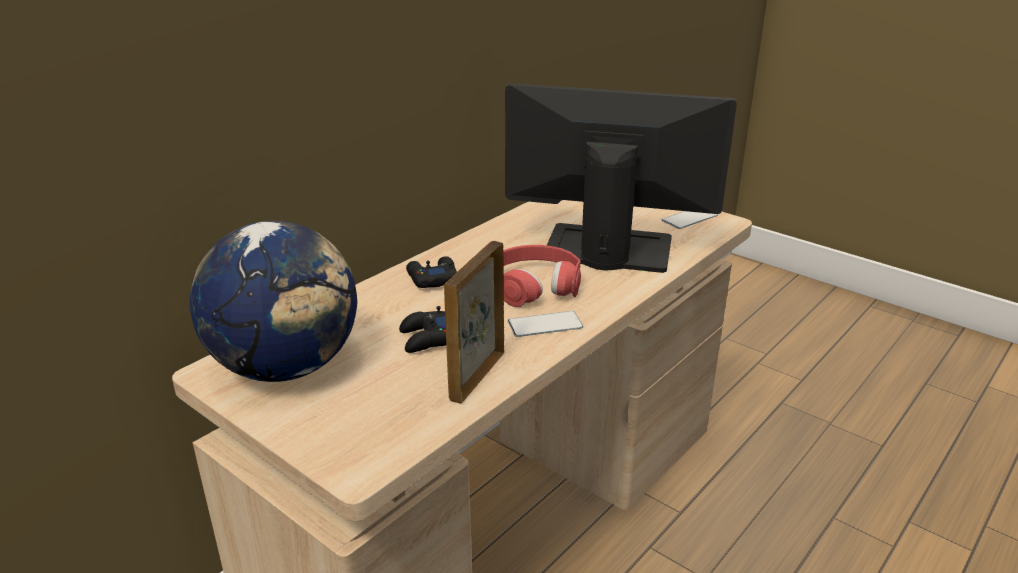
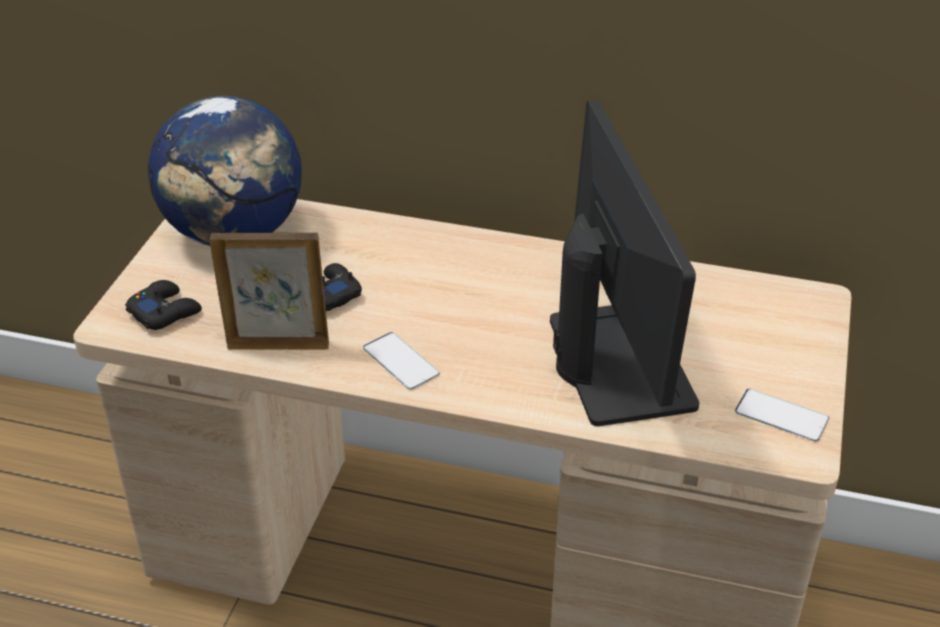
camera: 65 degrees right, 10 degrees up
black game controller [406,256,457,288] -> black game controller moved to [125,280,202,330]
red headphones [503,245,581,307] -> none

